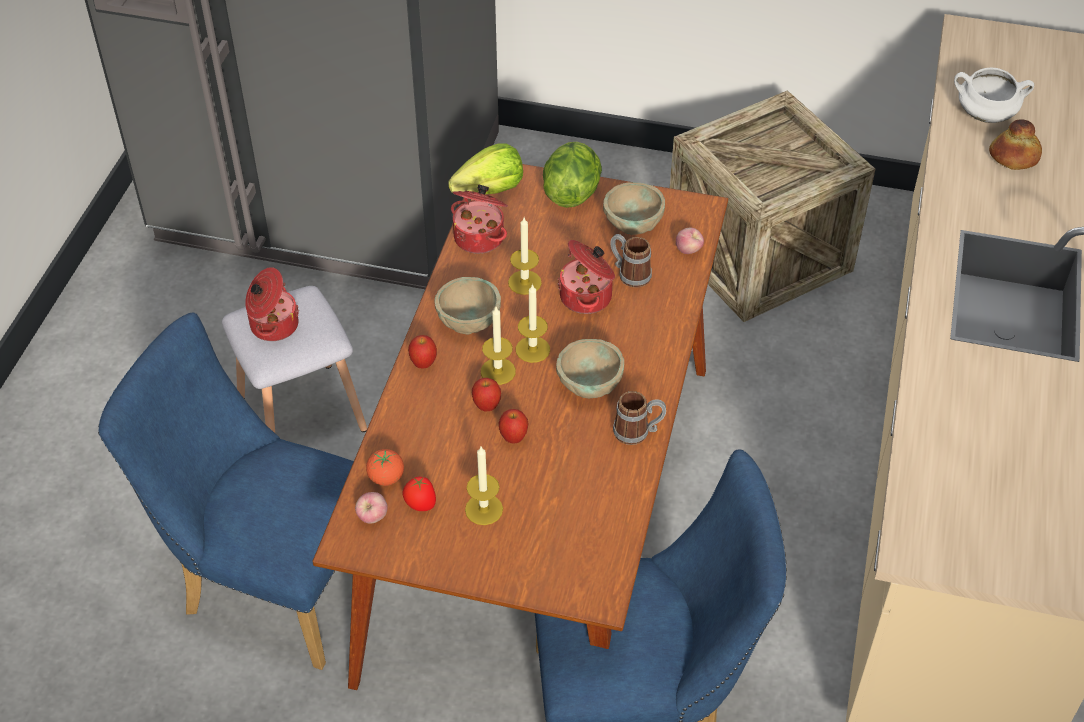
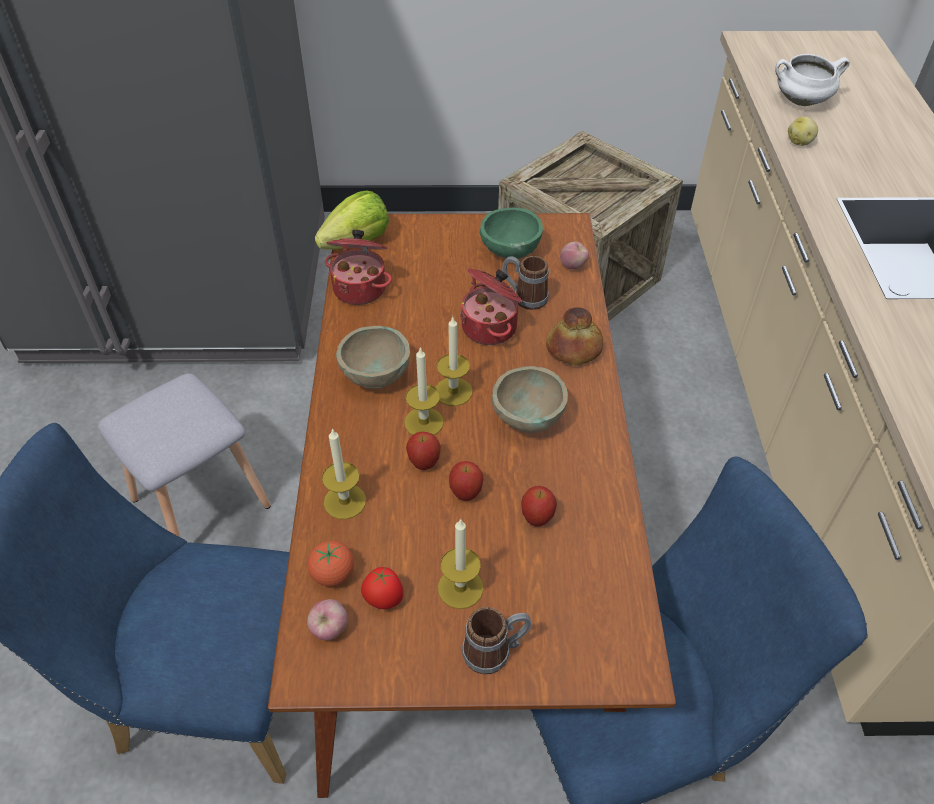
camera: 15 degrees left, 0 degrees up
cooking pot [245,267,299,341] -> none
apple [408,335,437,368] -> apple moved to [521,486,557,527]
candle [508,217,542,295] -> candle moved to [322,428,366,519]
lettuce [543,142,602,208] -> none
beige bowl [603,182,665,235] -> green bowl [480,207,543,259]
mug [613,391,666,445] -> mug moved to [462,607,532,675]
bread [989,119,1042,170] -> bread moved to [546,307,603,365]
none -> potato [788,117,818,146]

